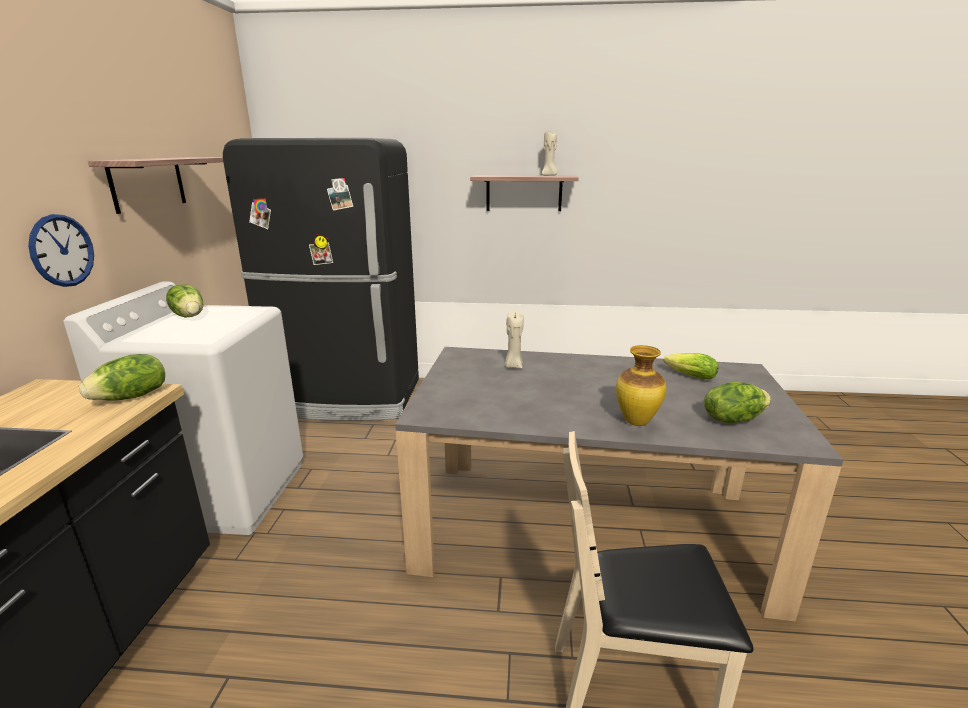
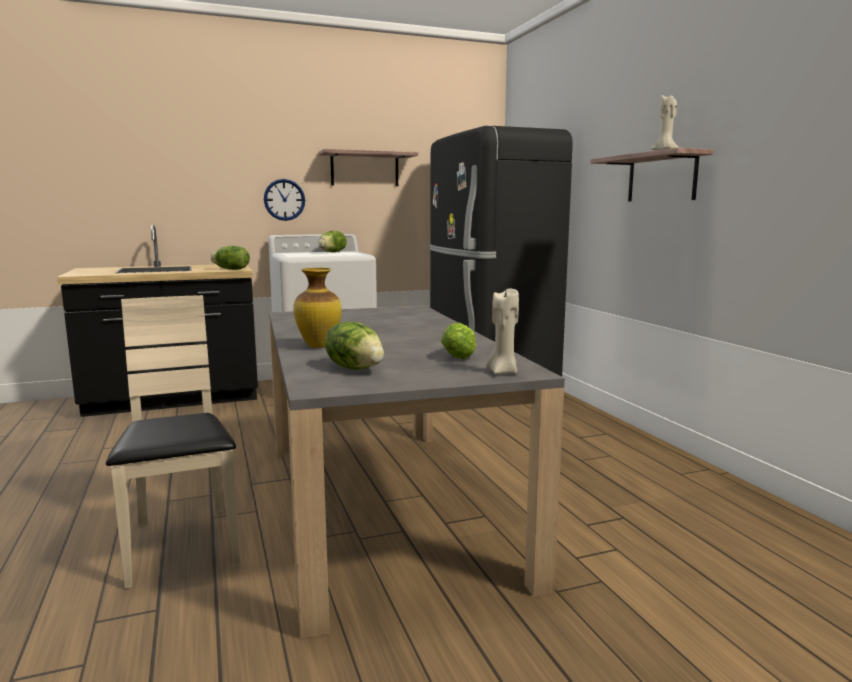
camera: 65 degrees right, 10 degrees down
beige candle [504,311,524,369] -> beige candle moved to [486,288,519,374]

